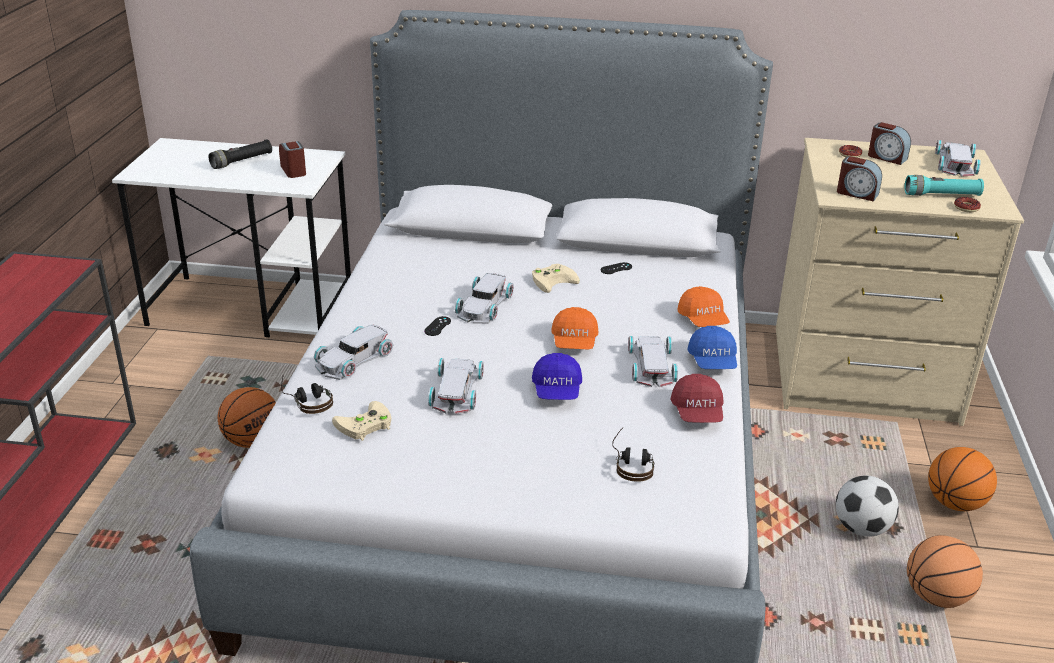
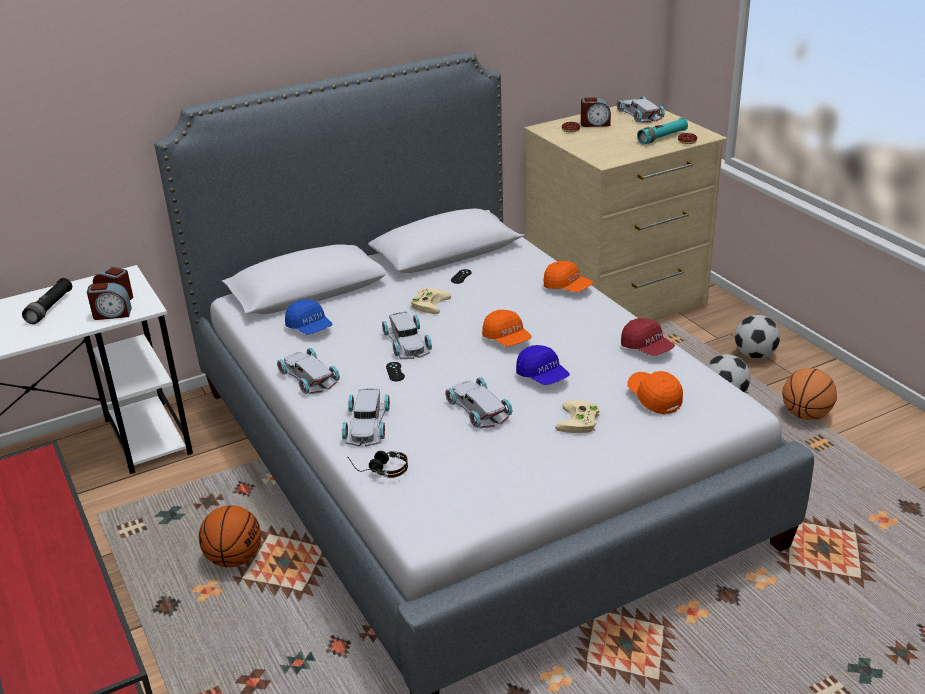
camera: 35 degrees left, 0 degrees up
beige game controller [332,401,391,441] -> beige game controller moved to [555,400,600,433]
headphones [612,428,654,482] -> orange cap [627,371,683,415]
white toy car [628,336,678,387] -> white toy car moved to [277,348,340,394]
blue cap [687,326,737,369] -> blue cap moved to [285,300,332,335]
alarm clock [837,156,882,202] -> alarm clock moved to [87,282,132,320]
basketball [928,447,997,511] -> football [735,315,780,359]

